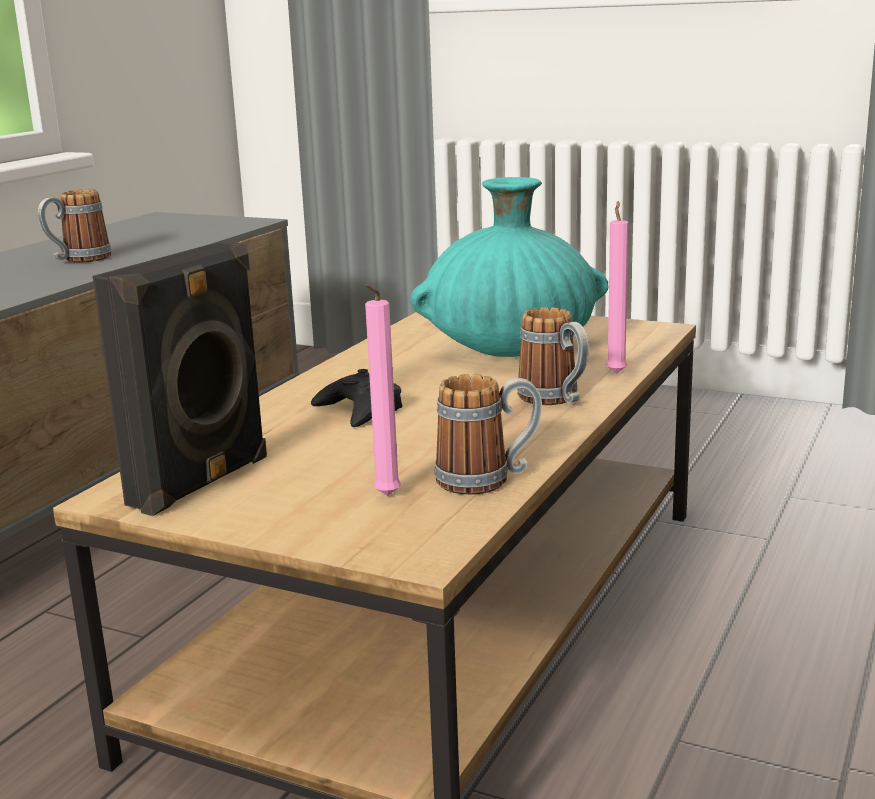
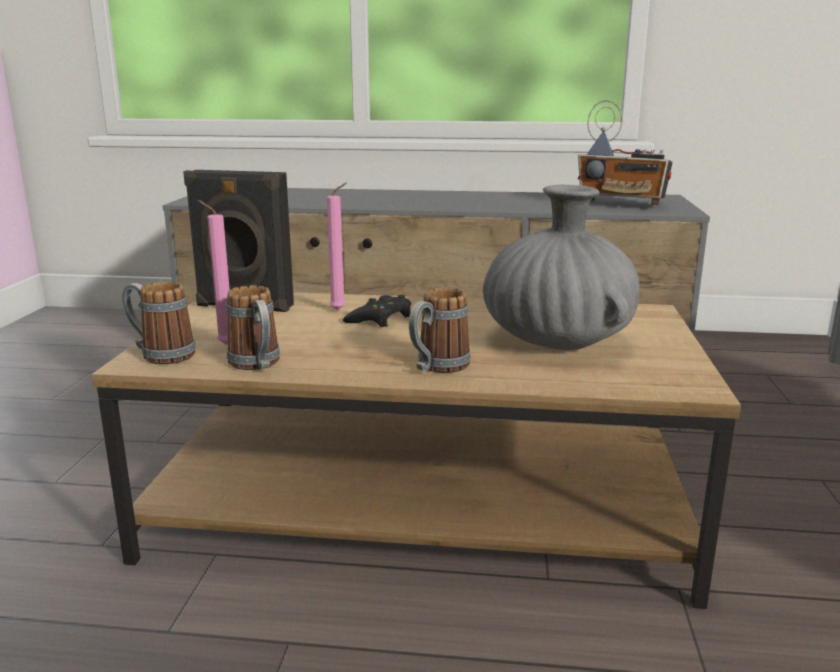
camera: 70 degrees right, 0 degrees up
mug [38,189,111,263] -> mug moved to [122,281,196,364]
turquoise vase [410,177,608,357] -> grey vase [483,185,640,350]
pink candle [606,201,628,374] -> pink candle moved to [327,183,347,310]
none -> radio [578,100,673,205]

